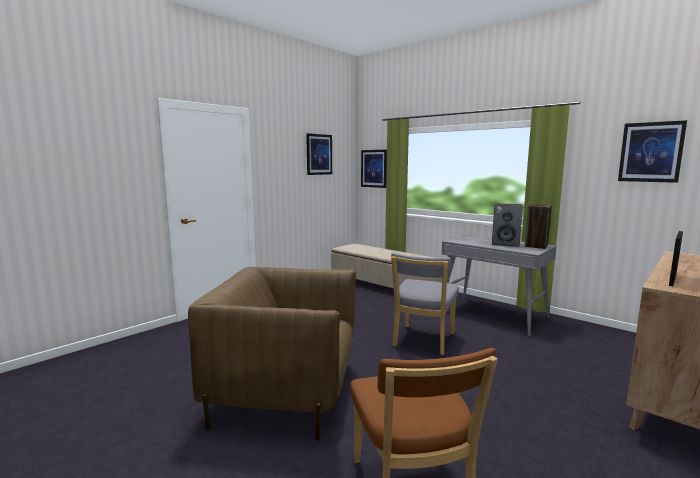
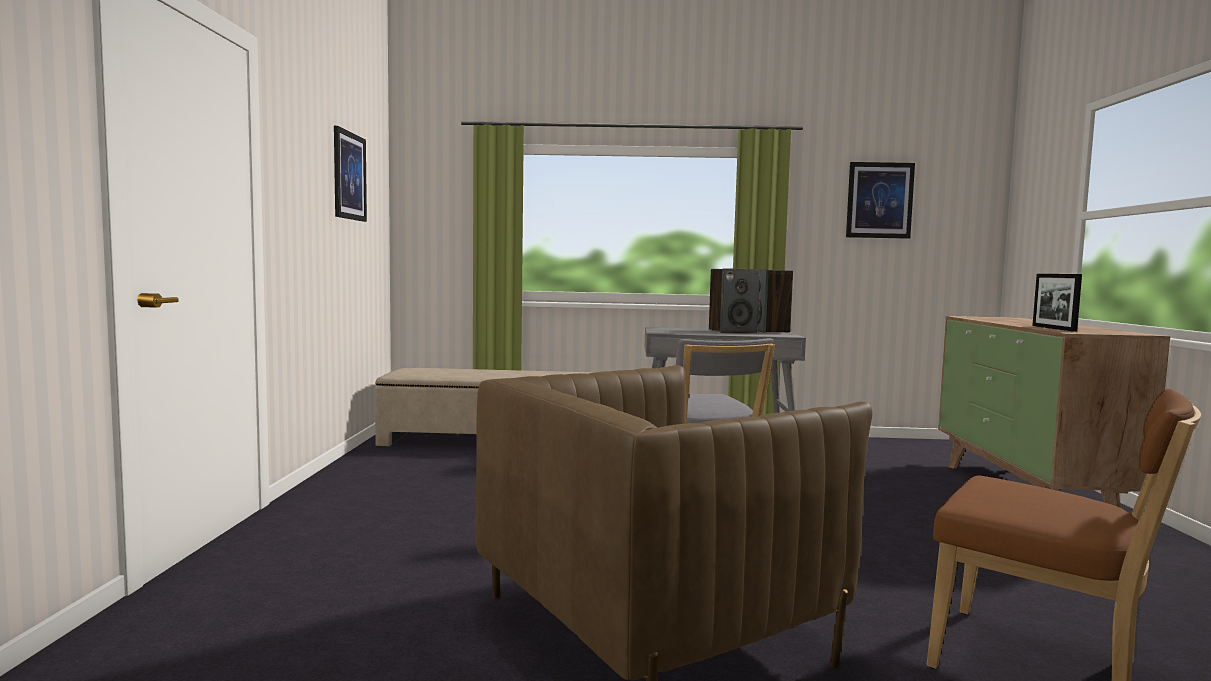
camera: 40 degrees left, 5 degrees down
picture [361,150,387,188] -> none

